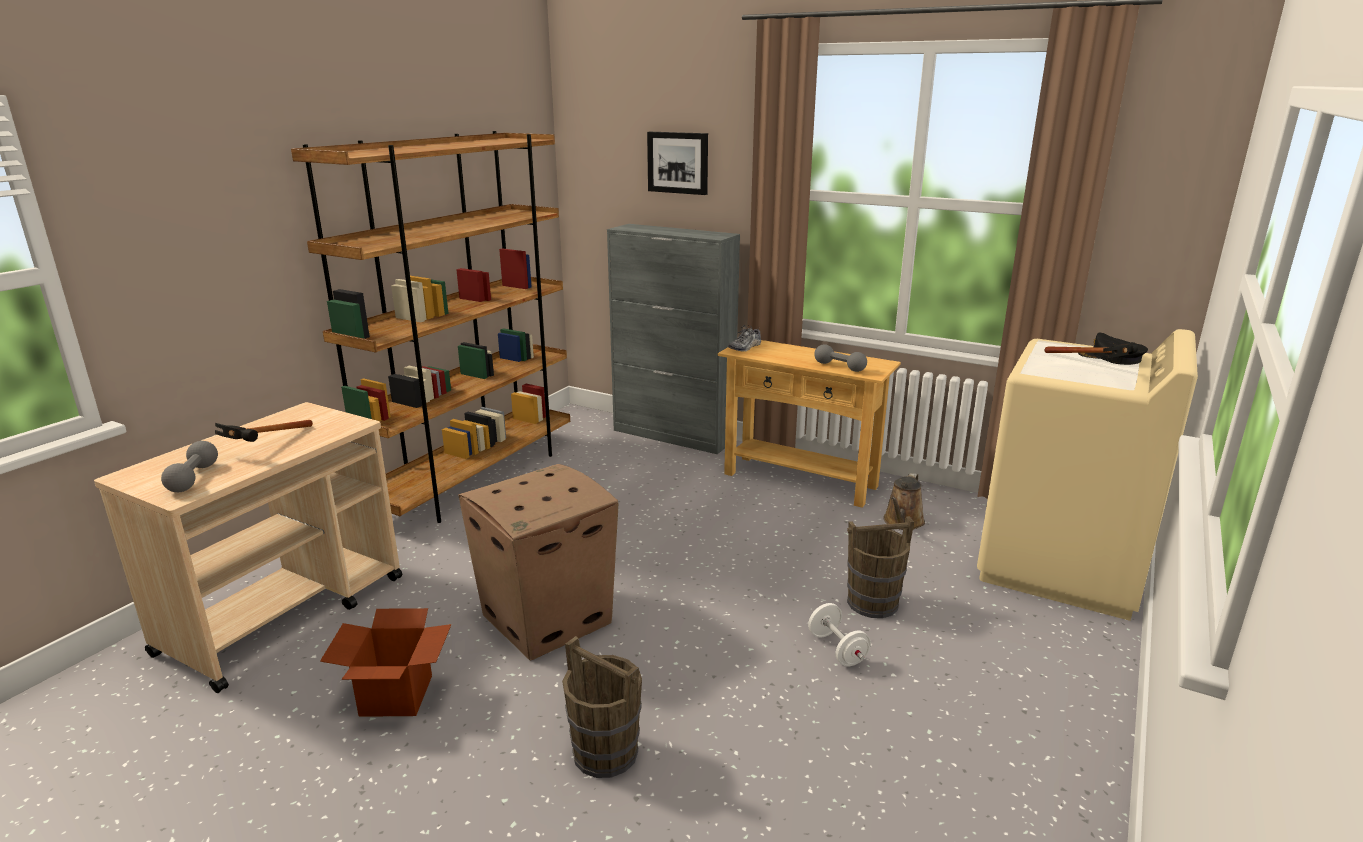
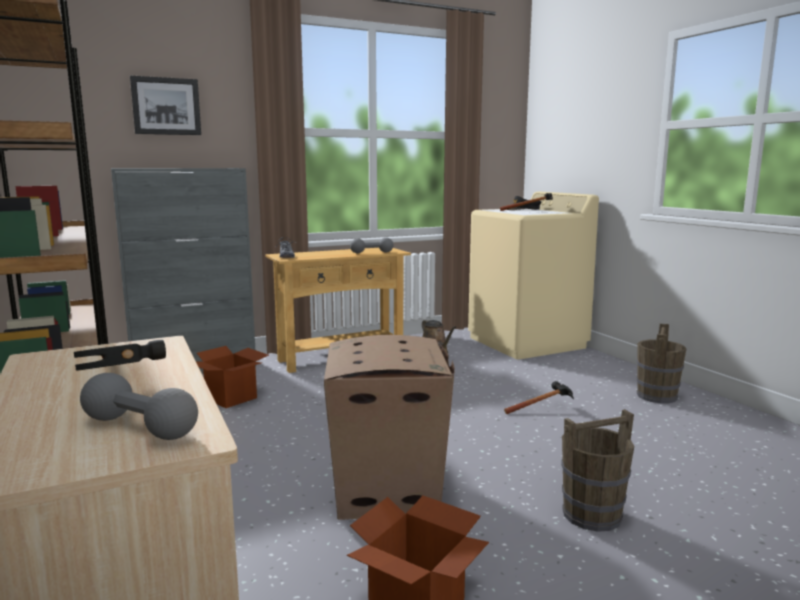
camera: 55 degrees left, 10 degrees down
white dumbbell [808,603,871,666] -> hammer [504,381,574,414]
brown bucket [847,516,914,618] -> brown bucket moved to [637,323,686,403]
none -> cardboard box [196,346,269,408]

